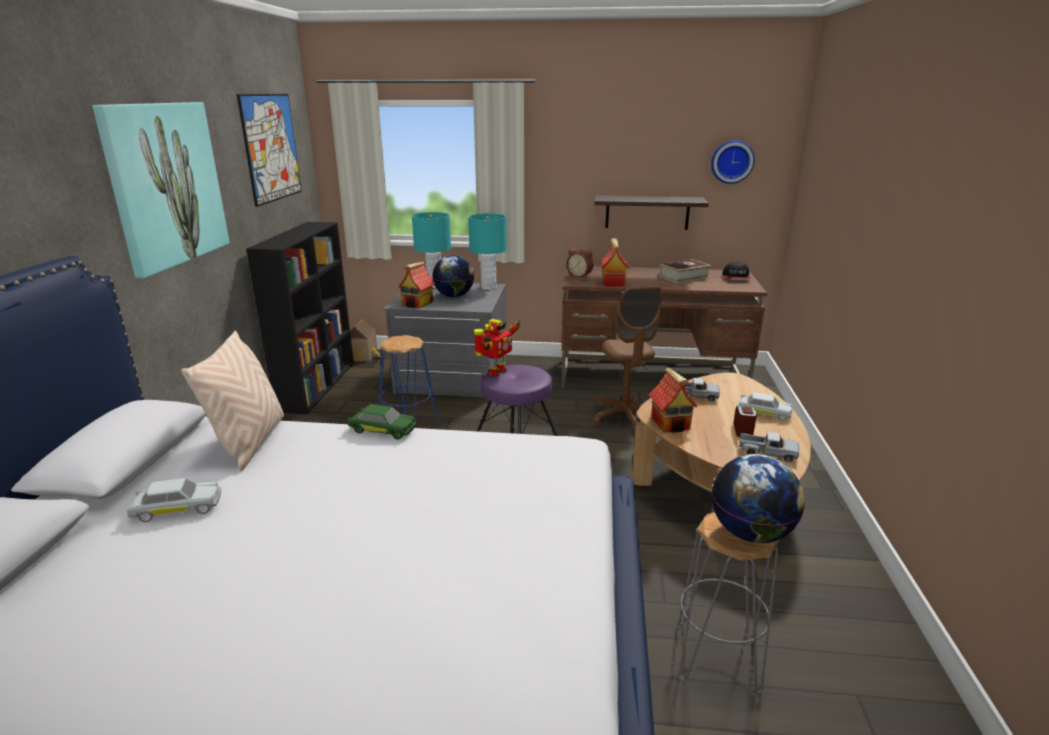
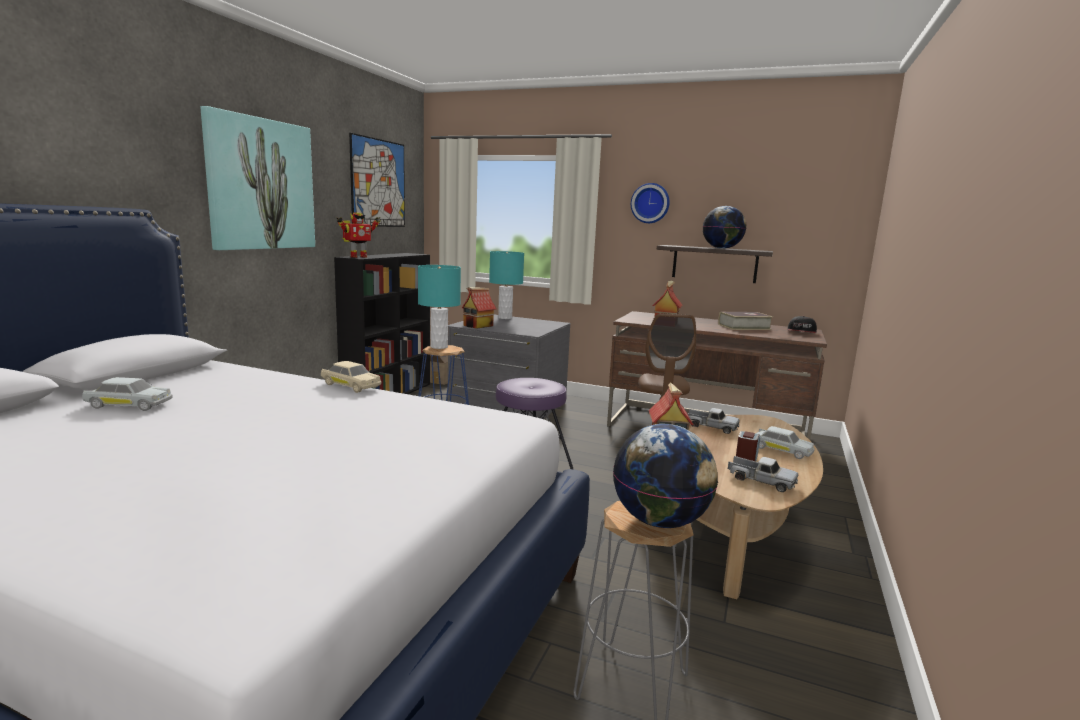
camera: 15 degrees right, 10 degrees down
beige pillow [181,330,284,471] -> none
green toy car [347,404,417,440] -> beige toy car [321,361,381,393]
globe [432,255,474,297] -> globe moved to [703,206,746,249]
turquoise table lamp [468,213,507,290] -> turquoise table lamp moved to [418,265,461,349]
toy robot [474,319,521,376] -> toy robot moved to [336,212,381,258]
alarm clock [566,248,594,278] -> none
wall clock [711,140,755,184] -> wall clock moved to [631,183,670,223]

